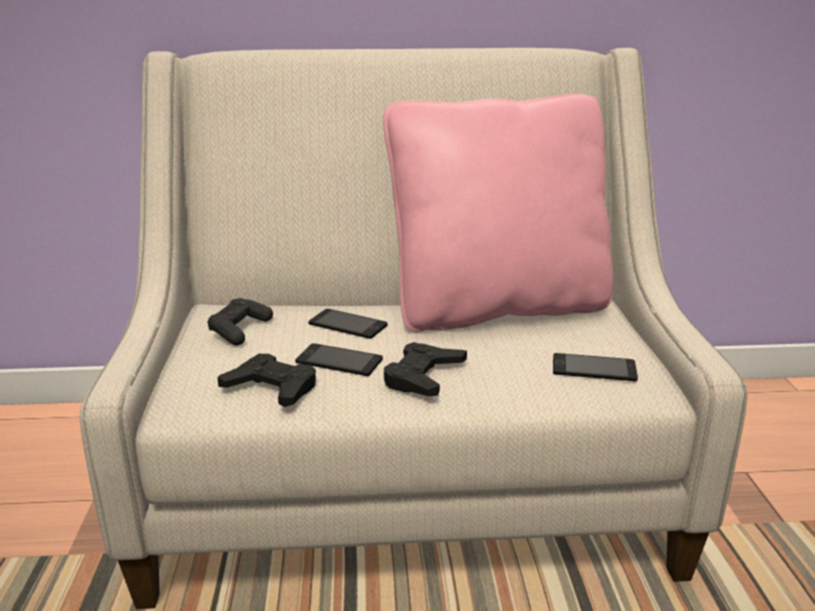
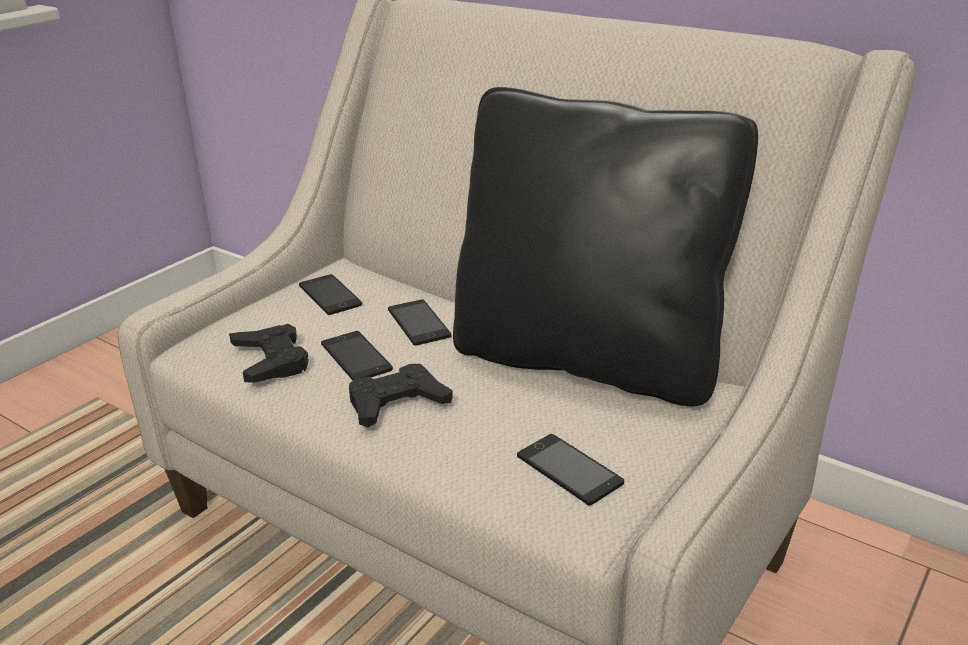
camera: 40 degrees right, 5 degrees up
black game controller [207,298,273,346] -> phone [299,274,362,315]
pink pillow [383,94,613,332] -> black pillow [453,87,758,406]

